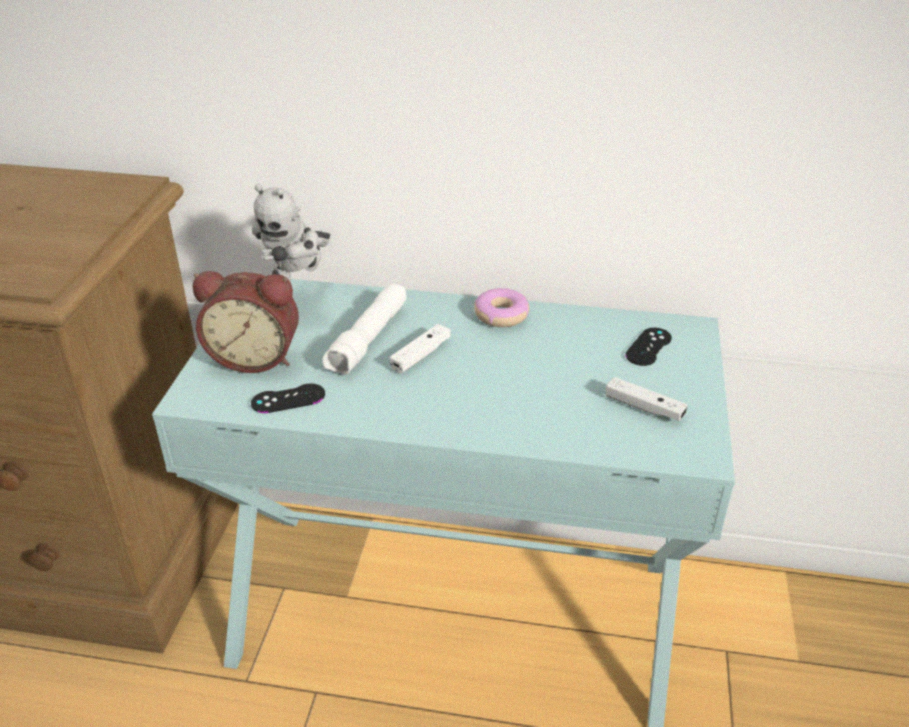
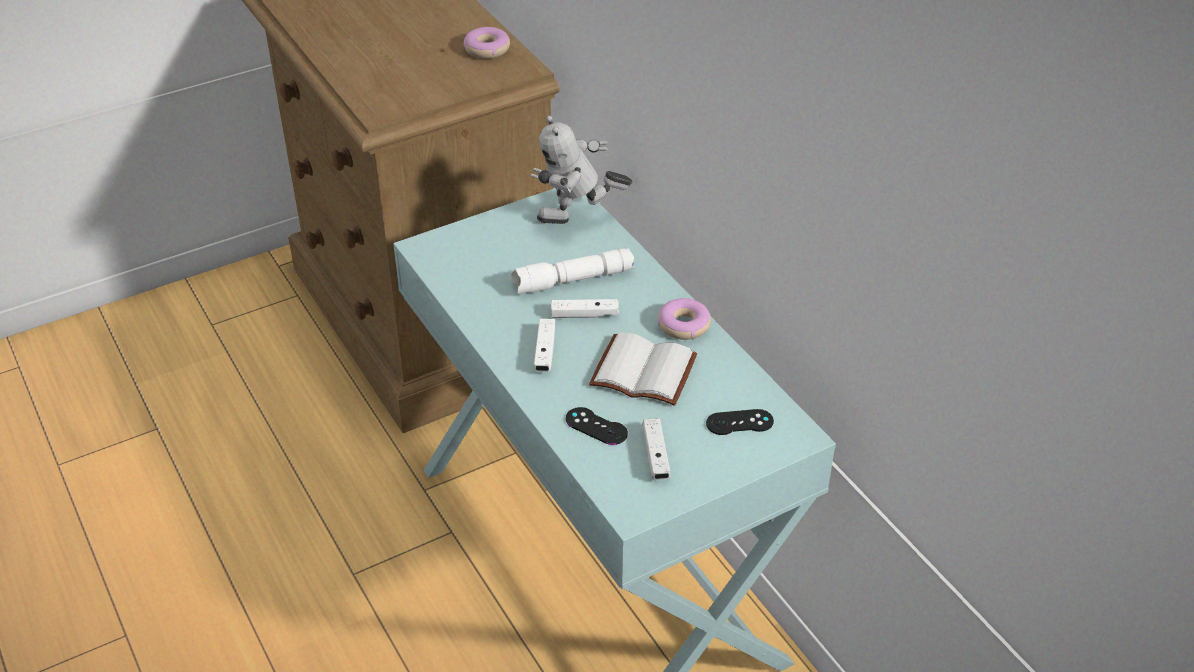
camera: 50 degrees right, 5 degrees up
alarm clock [193,271,299,373] -> none
black game controller [251,383,325,413] -> black game controller moved to [566,407,628,445]
none -> donut [464,27,510,59]
none -> white game controller [534,319,555,372]
none -> white book [589,333,698,406]

